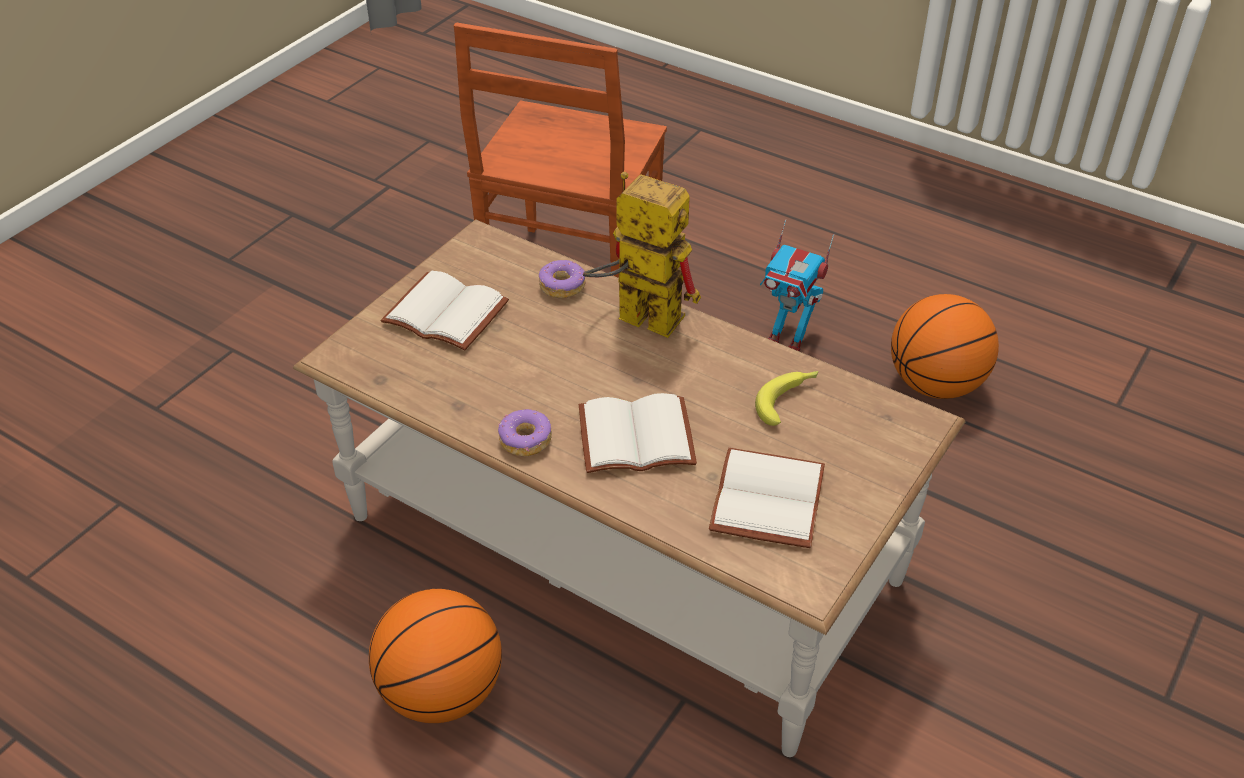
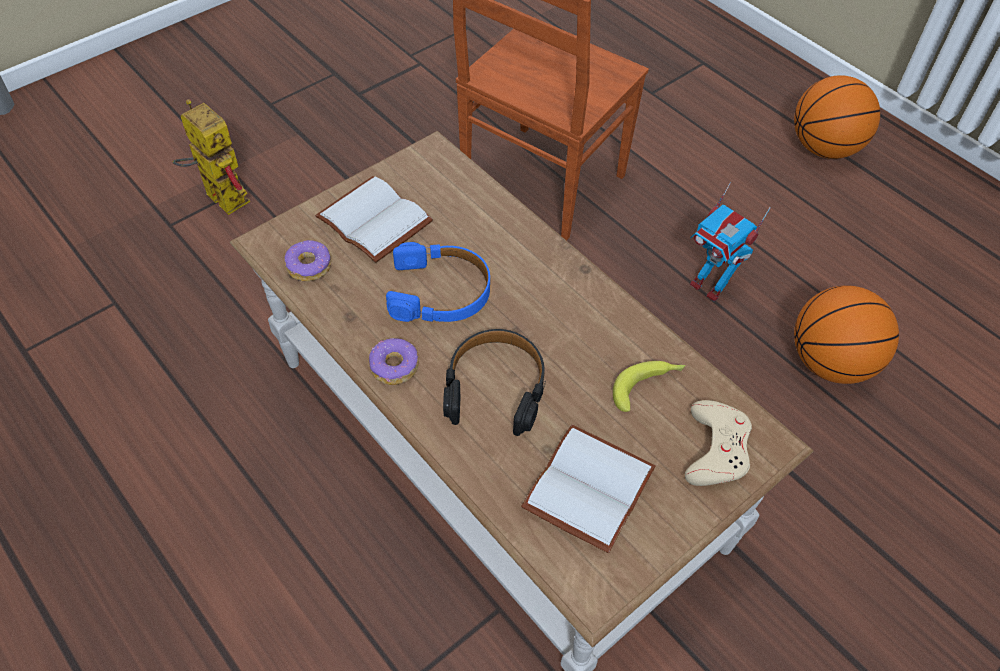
camera: 15 degrees right, 10 degrees up
basketball [369,589,502,723] -> basketball moved to [794,75,880,159]
donut [539,260,585,298] -> donut moved to [284,240,331,281]
white book [579,393,697,473] -> black headphones [443,329,546,436]
toy robot [583,172,701,338] -> toy robot moved to [172,99,250,215]
none -> blue headphones [386,242,490,322]
none -> beige game controller [685,400,752,486]

